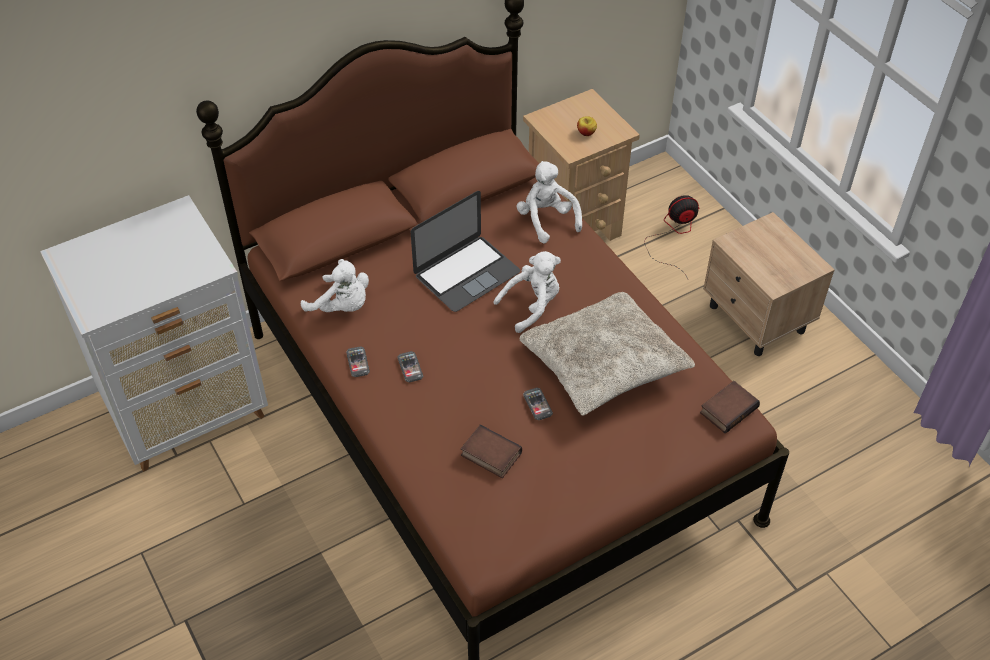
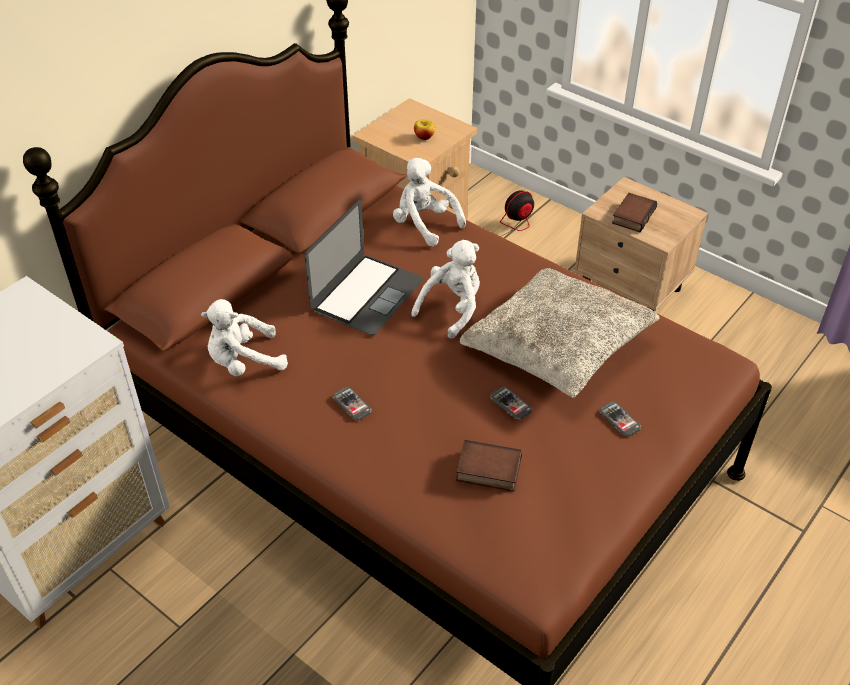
camera: 20 degrees left, 5 degrees down
white plush toy [301,259,369,312] -> white plush toy turned 150 degrees clockwise [201,299,288,377]
phone [346,346,370,377] -> phone moved to [599,402,641,437]
book [700,381,760,434] -> book moved to [612,193,657,232]

